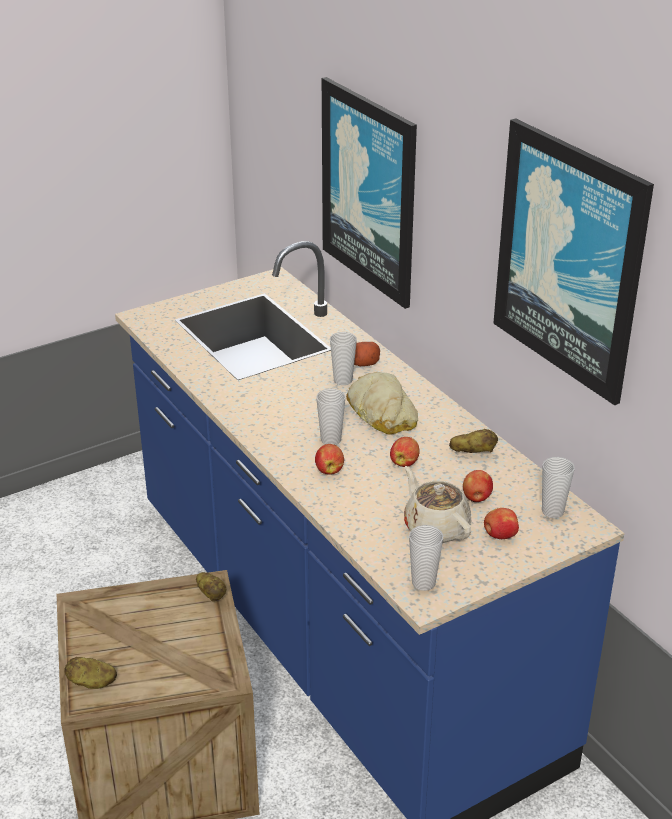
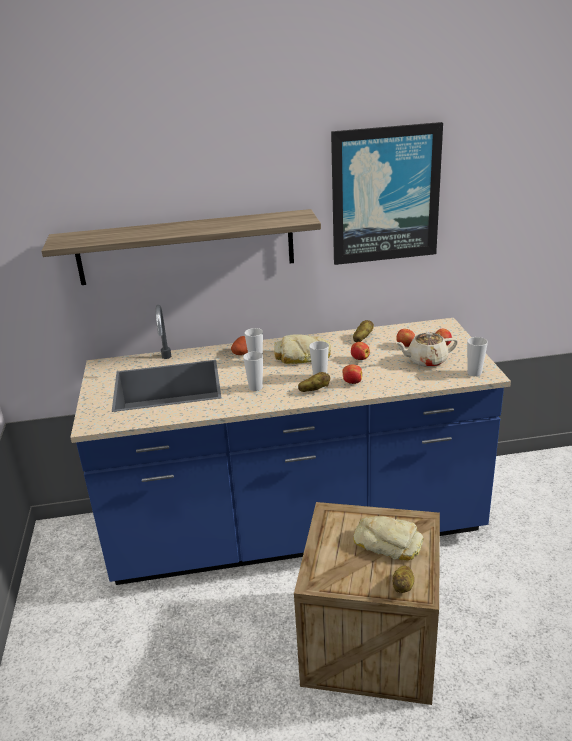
camera: 65 degrees left, 5 degrees down
potato [196,572,226,602] -> potato moved to [298,372,330,392]
picture [322,77,417,309] -> shelf [41,209,321,285]
cup [542,457,575,518] -> cup moved to [243,352,263,391]
none -> bread [354,516,423,561]

